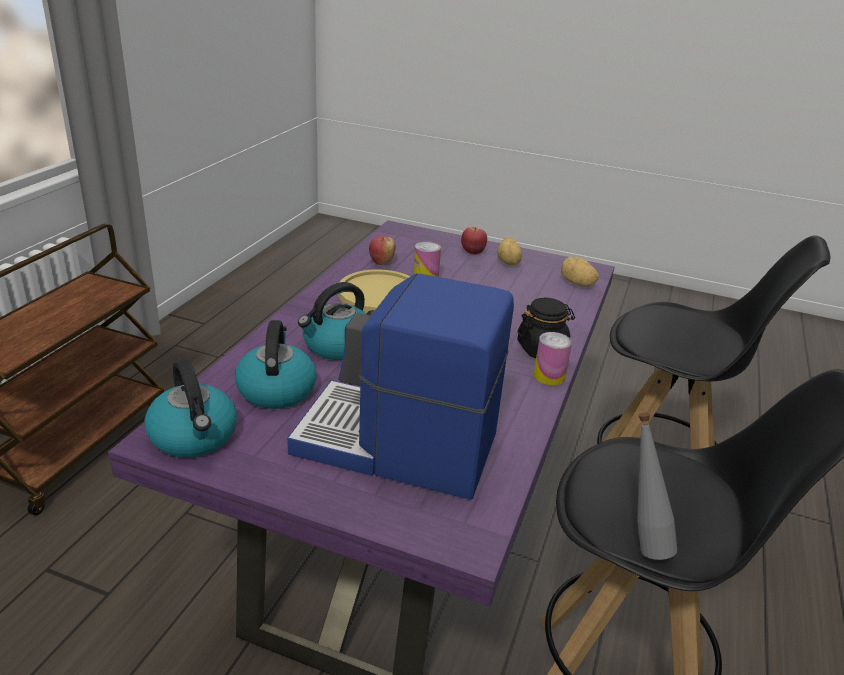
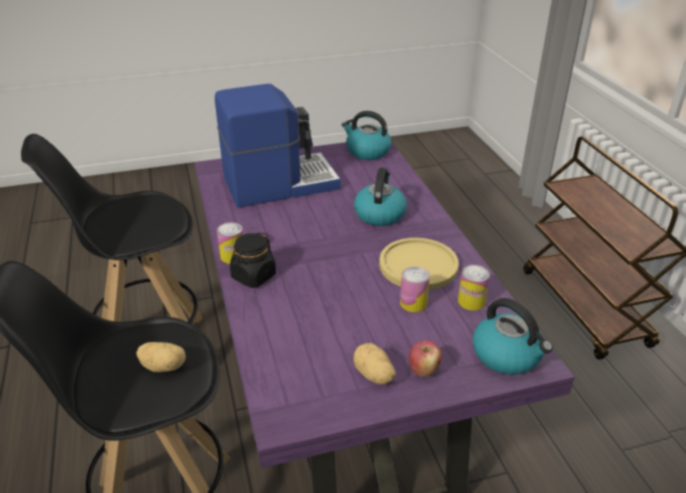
camera: 145 degrees right, 5 degrees up
kettle [235,320,317,409] -> kettle moved to [473,298,553,375]
apple [369,235,395,265] -> can [458,265,490,311]
potato [561,256,599,287] -> potato moved to [136,342,186,372]
grey bottle [637,413,677,560] -> none

